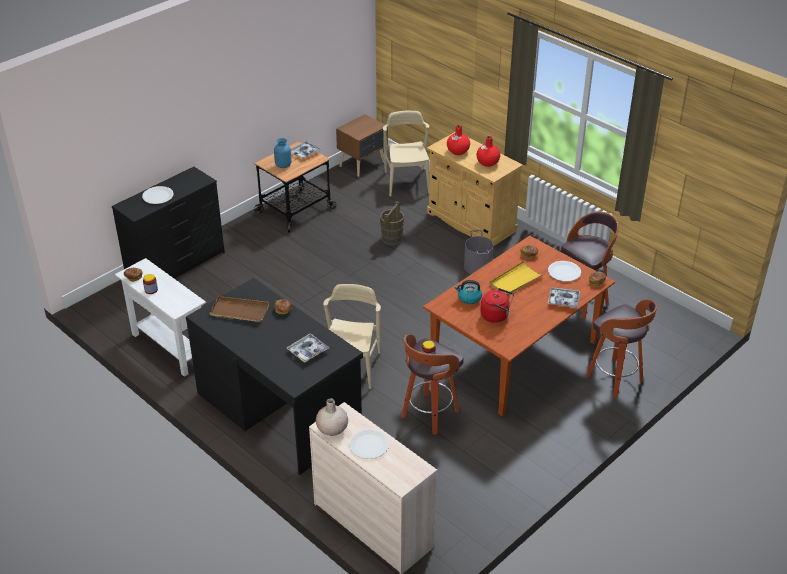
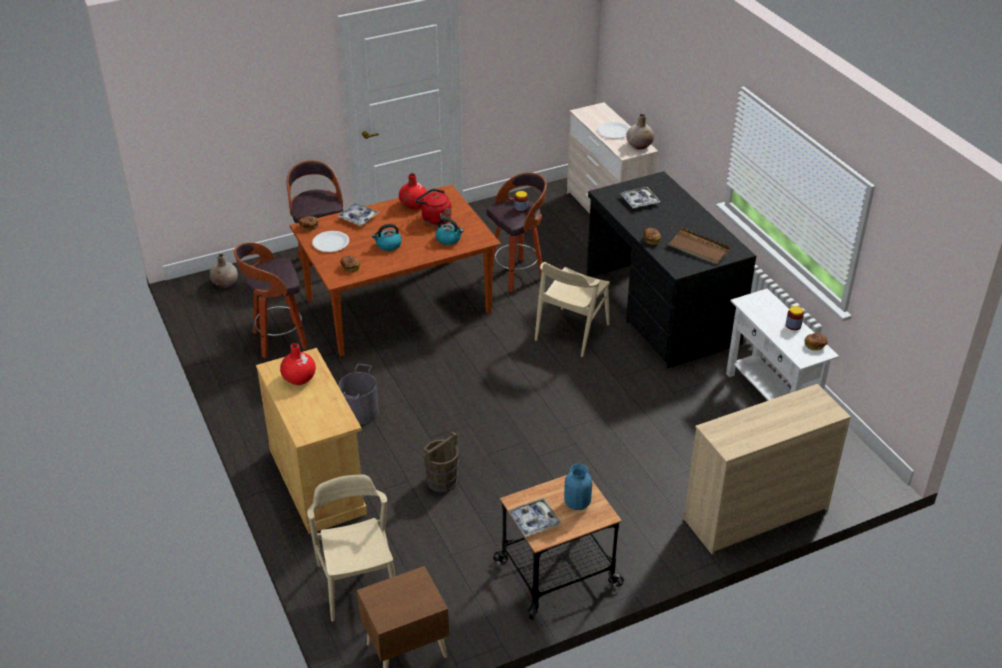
camera: 160 degrees left, 0 degrees up
black dresser [112,167,225,278] -> beige dresser [684,384,851,554]
white plate [142,186,174,204] -> none
beige chair [383,111,430,197] -> beige chair turned 150 degrees clockwise [307,475,395,622]
red vase [447,125,470,155] -> red vase moved to [399,173,427,209]
yellow tray [489,261,544,296] -> kettle [372,224,402,251]
none -> beige vase [209,254,238,288]

